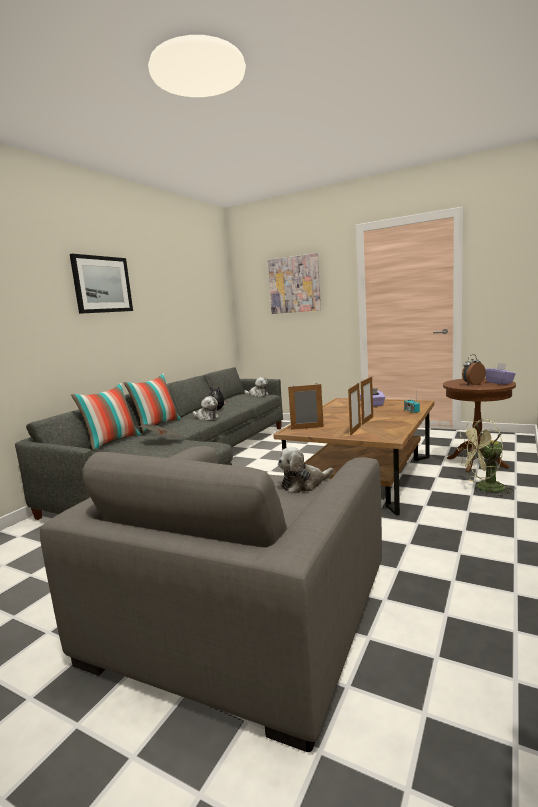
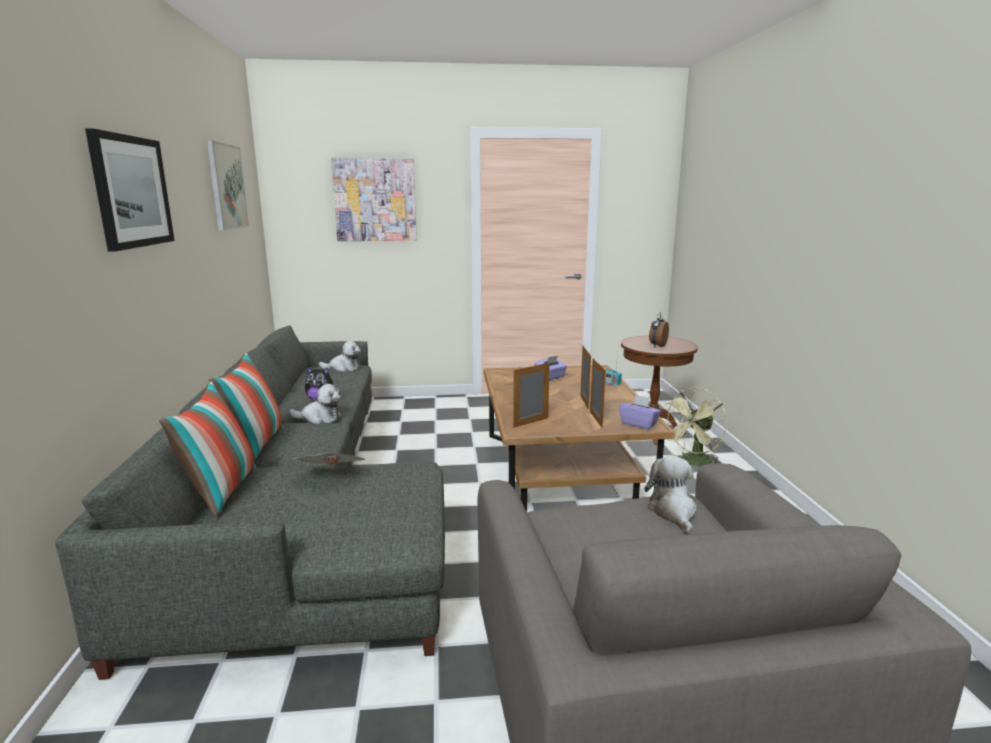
camera: 35 degrees left, 5 degrees up
plush toy [278,447,334,494] -> plush toy turned 150 degrees clockwise [645,456,697,534]
purple tissue box [485,363,516,385] -> purple tissue box moved to [619,394,661,429]
none -> picture [207,140,249,231]

